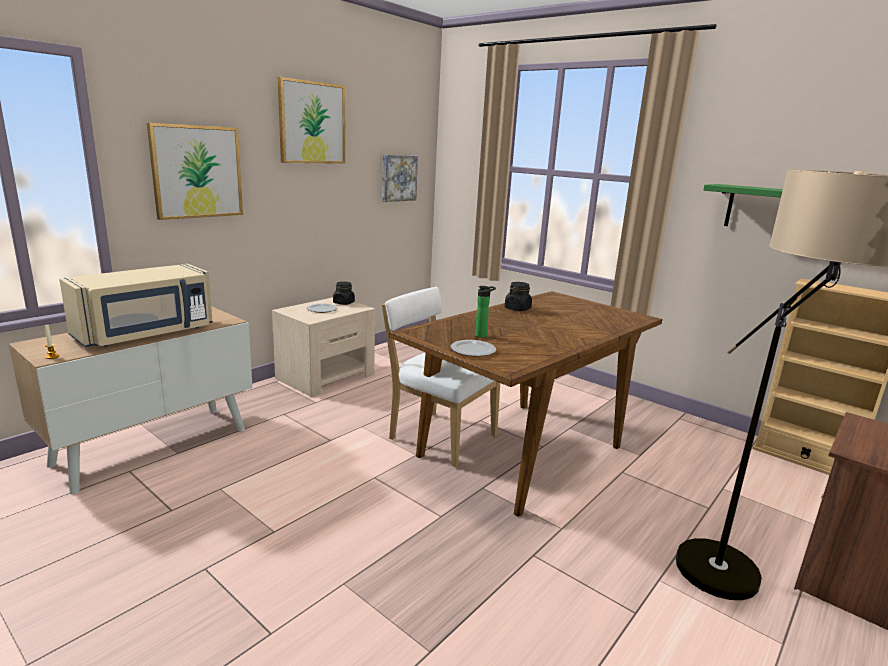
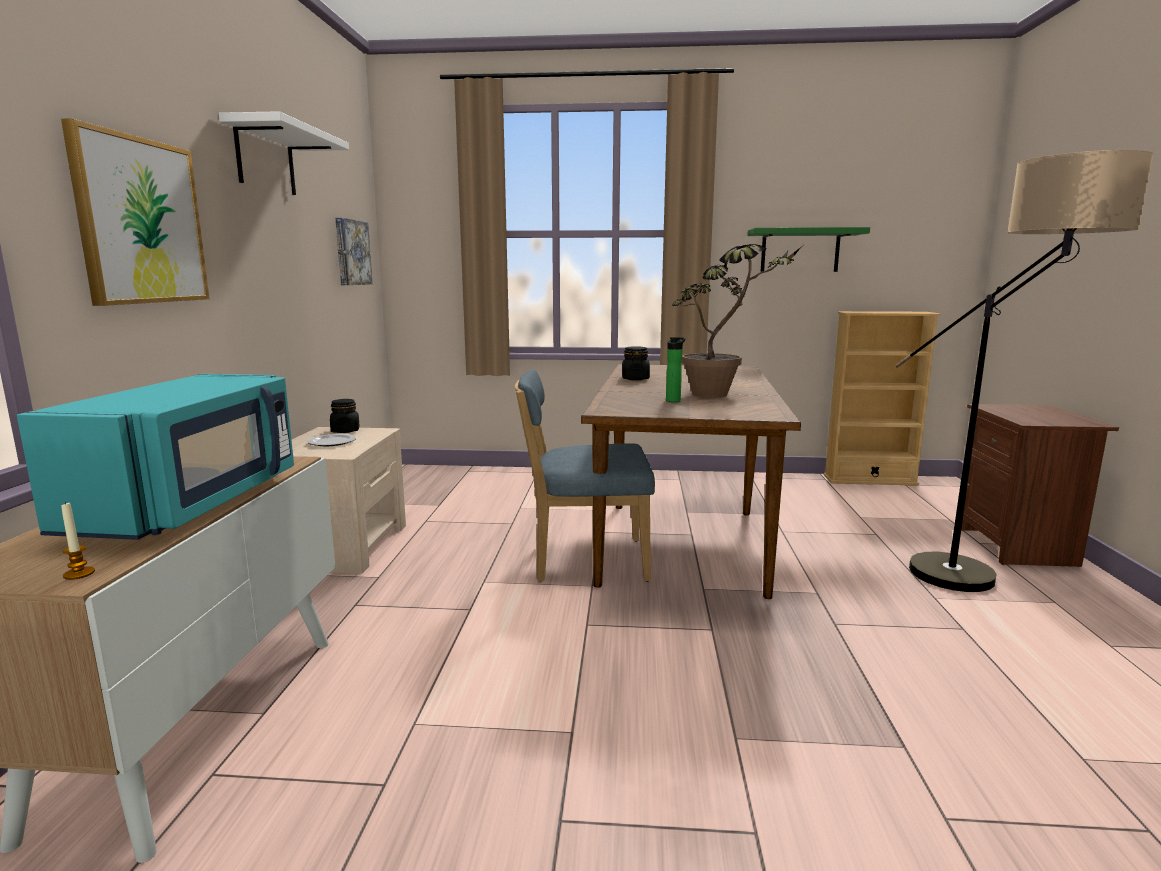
camera: 35 degrees left, 5 degrees down
beige microwave [59,264,213,347] -> turquoise microwave [17,374,294,540]
picture [278,77,345,164] -> white shelf [219,111,349,195]
white chair [382,287,500,467] -> blue chair [515,369,655,582]
plate [450,340,496,356] -> none
none -> potted plant [672,244,802,398]

